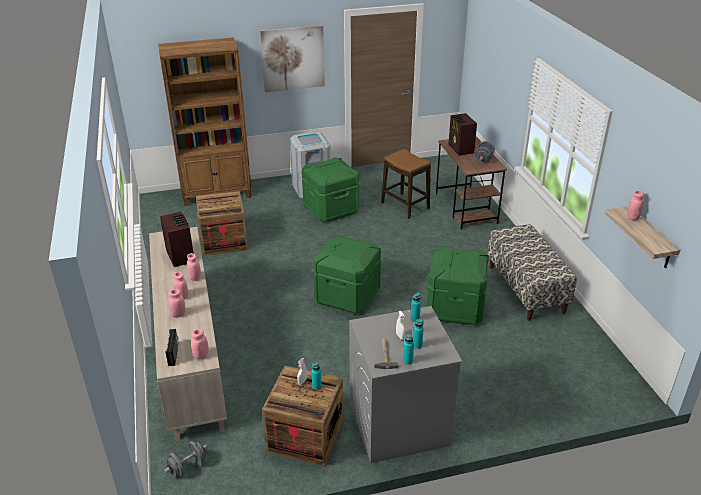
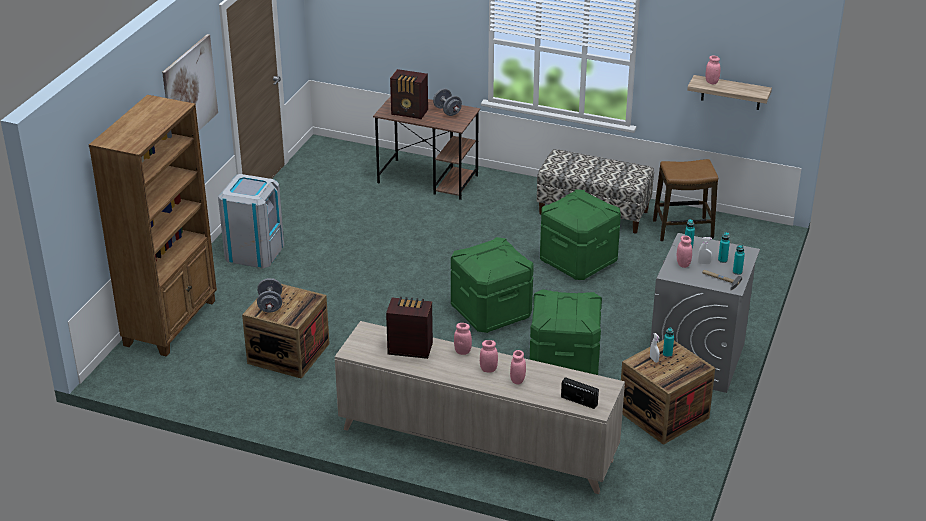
camera: 55 degrees left, 0 degrees up
grey dumbbell [164,441,208,477] -> grey dumbbell moved to [257,278,282,313]
pink jar [191,329,209,360] -> pink jar moved to [677,235,692,268]
green storage box [302,157,359,222] -> green storage box moved to [530,289,602,375]
stool [381,149,431,219] -> stool moved to [653,159,718,241]

